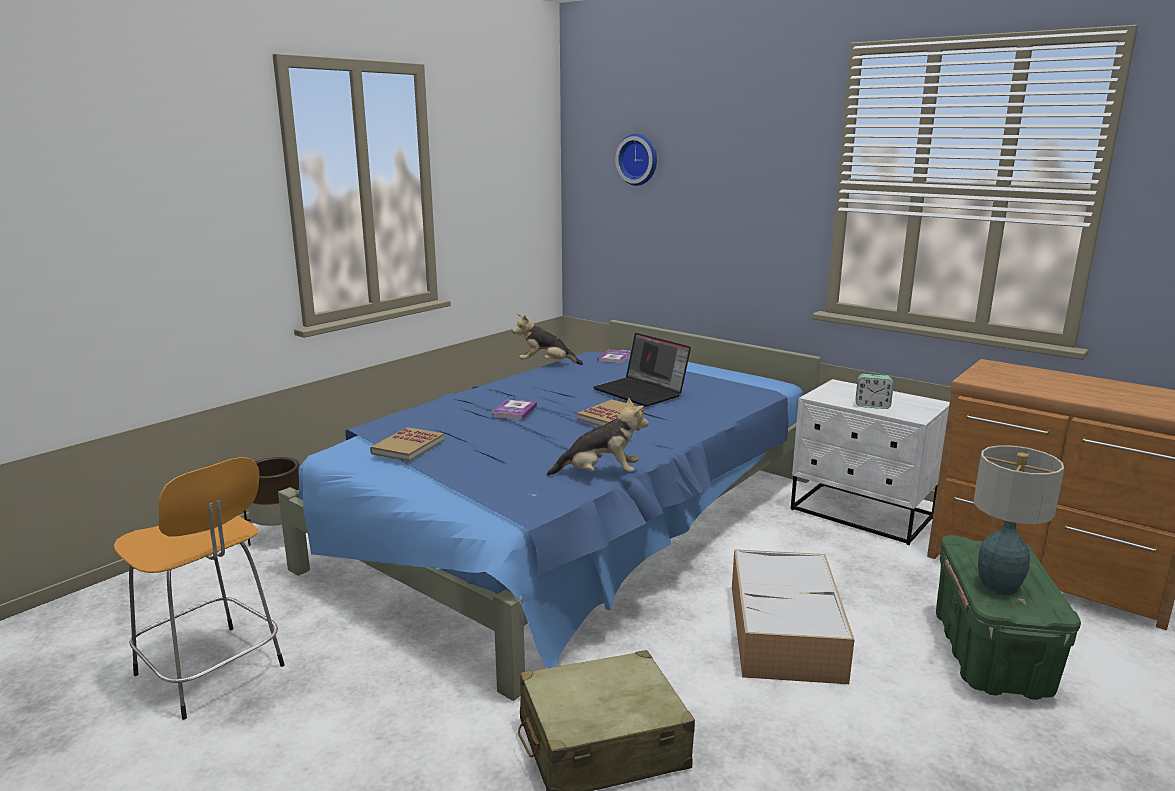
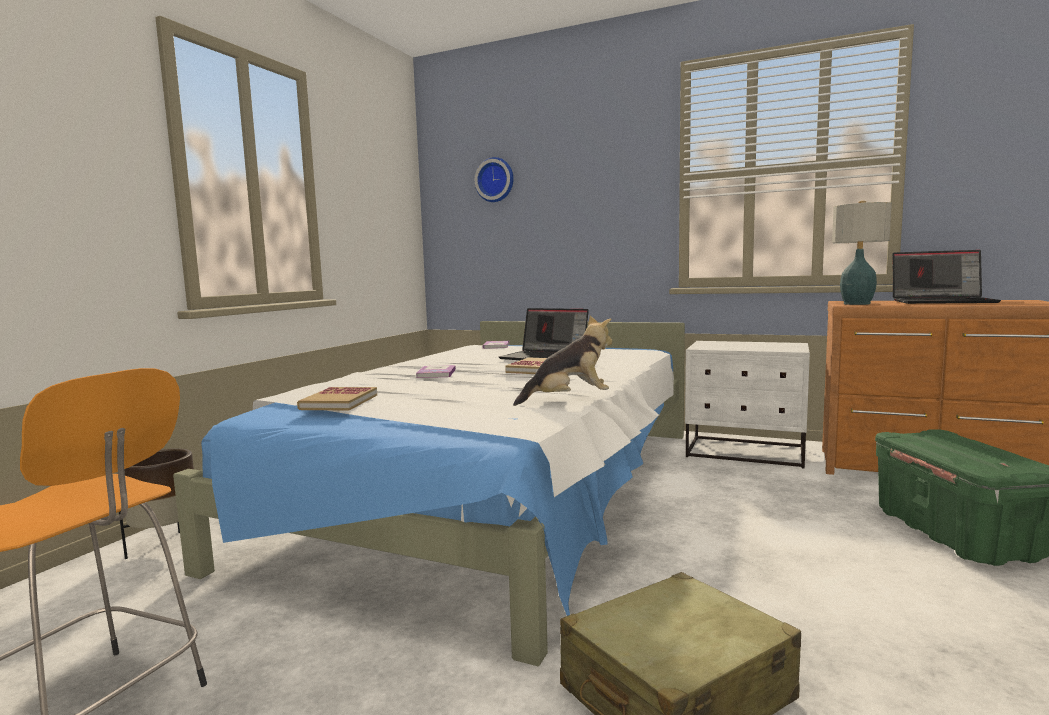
camera: 15 degrees left, 10 degrees down
blue bed [278,320,821,701] -> white bed [173,321,685,666]
plush toy [512,314,583,365] -> none
storage box [732,549,855,684] -> none
alarm clock [856,374,894,409] -> none
table lamp [974,445,1064,595] -> table lamp moved to [832,201,892,305]
none -> laptop [893,250,1001,304]

